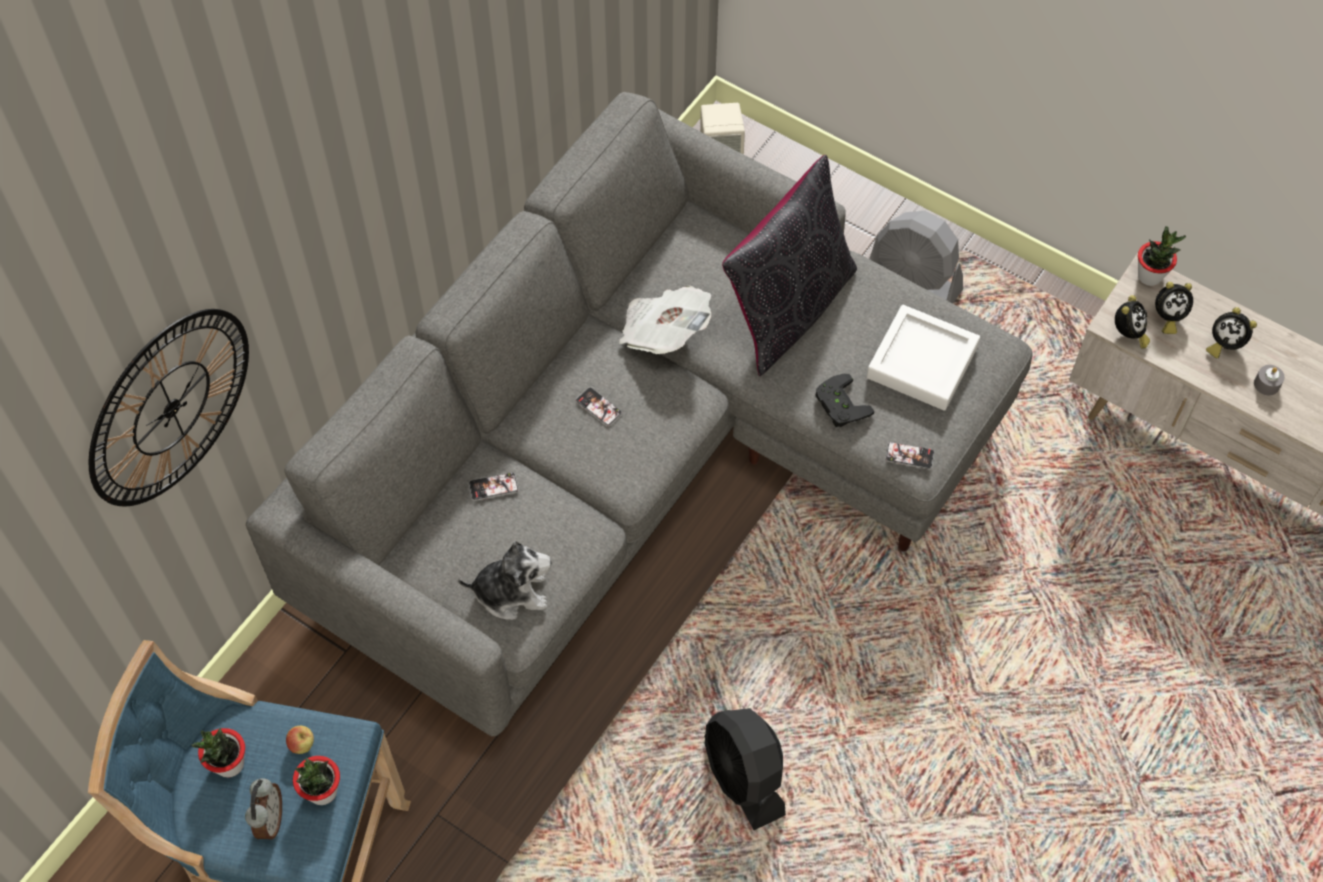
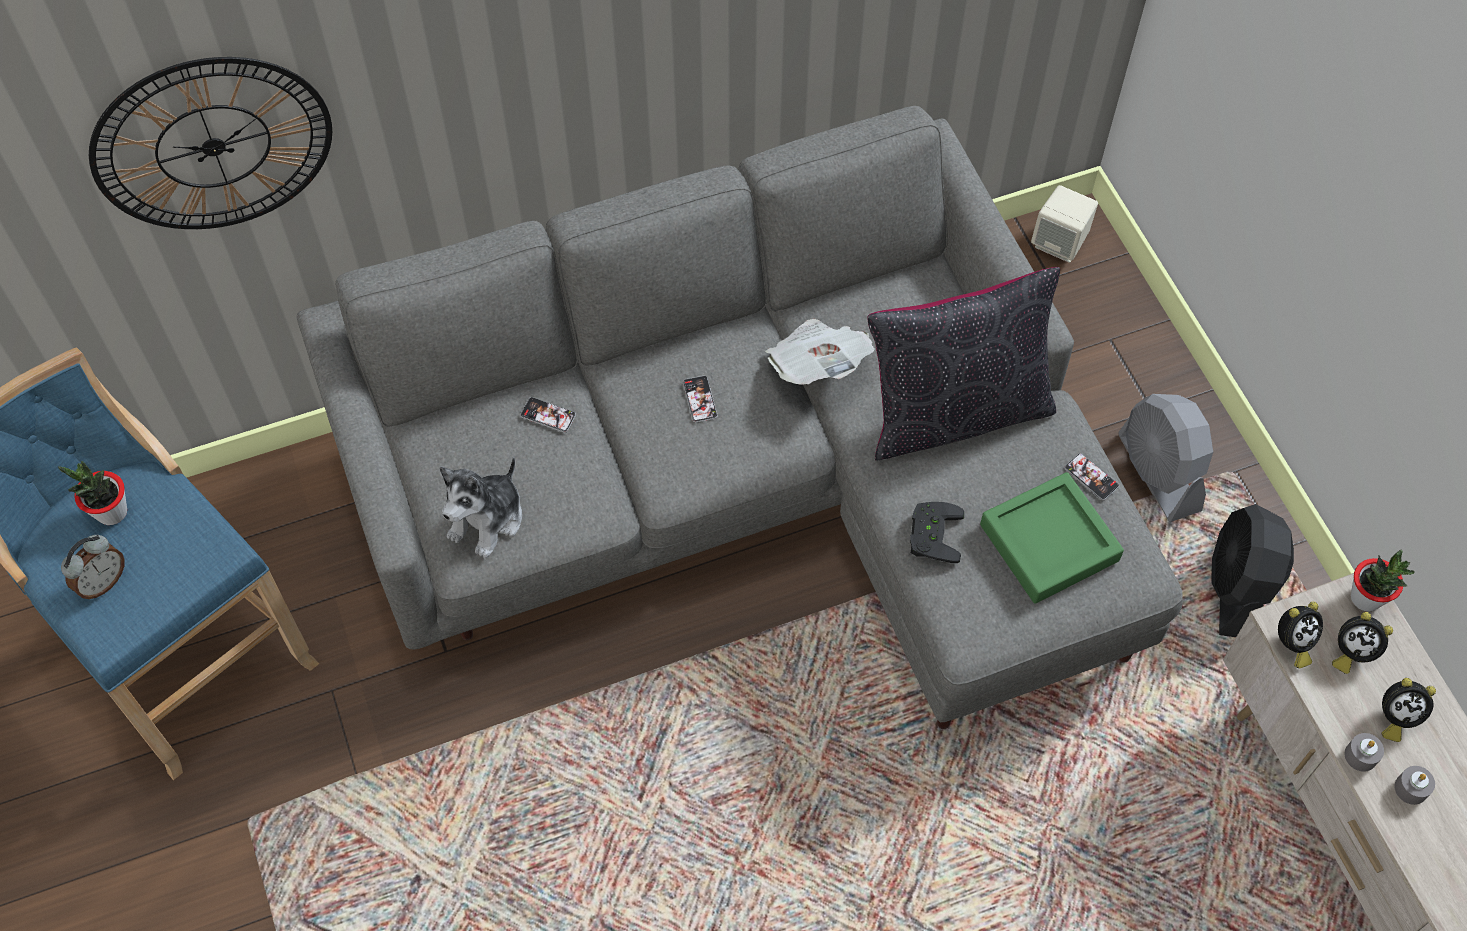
camera: 35 degrees right, 0 degrees up
apple [286,726,314,754] -> none
potted plant [293,756,340,805] -> none
plush toy [458,541,551,620] -> plush toy turned 90 degrees clockwise [440,457,522,559]
black fan [704,708,786,830] -> black fan moved to [1211,504,1294,637]
white tray [867,305,980,411] -> green tray [980,472,1124,603]
phone [885,442,934,469] -> phone moved to [1064,453,1119,500]
alarm clock [1206,307,1257,358] -> alarm clock turned 60 degrees counterclockwise [1381,678,1436,742]
none -> grey candle [1345,733,1384,772]

